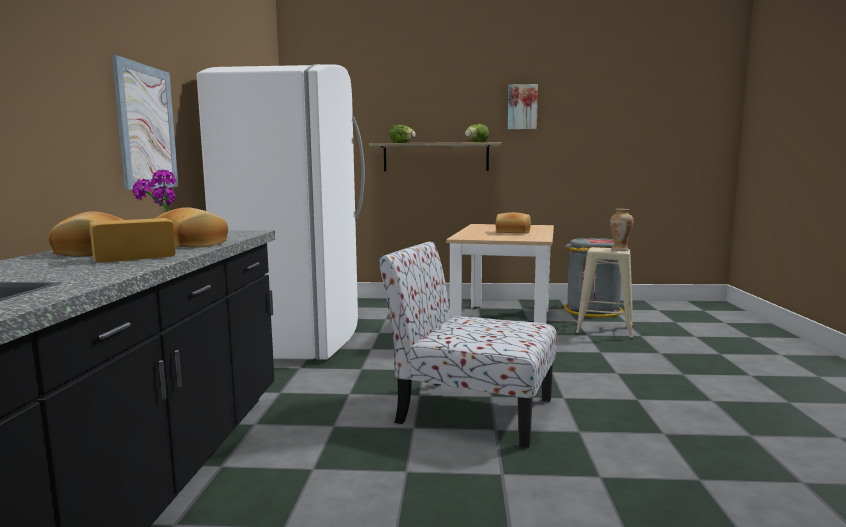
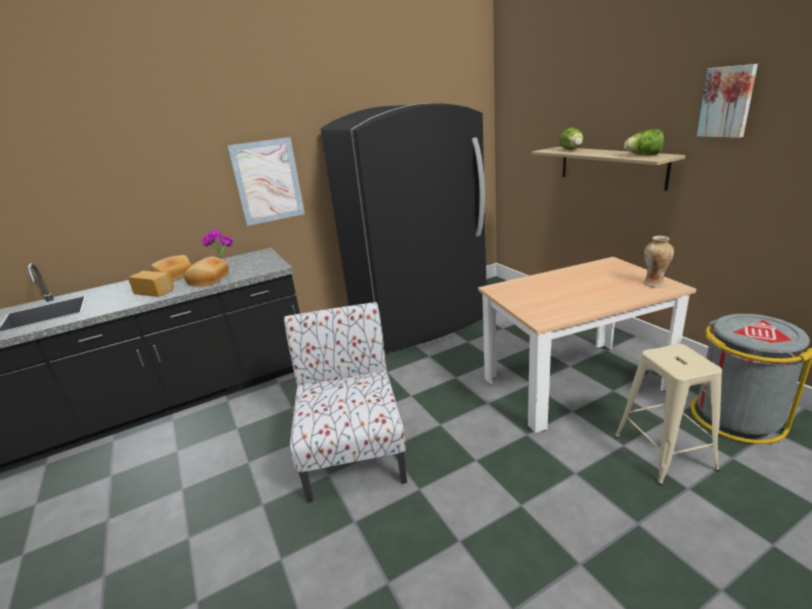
camera: 60 degrees right, 15 degrees up
white fridge [197,64,365,361] -> black fridge [321,103,486,353]
bread [495,212,531,234] -> none
vase [610,209,633,251] -> vase moved to [643,236,674,288]

